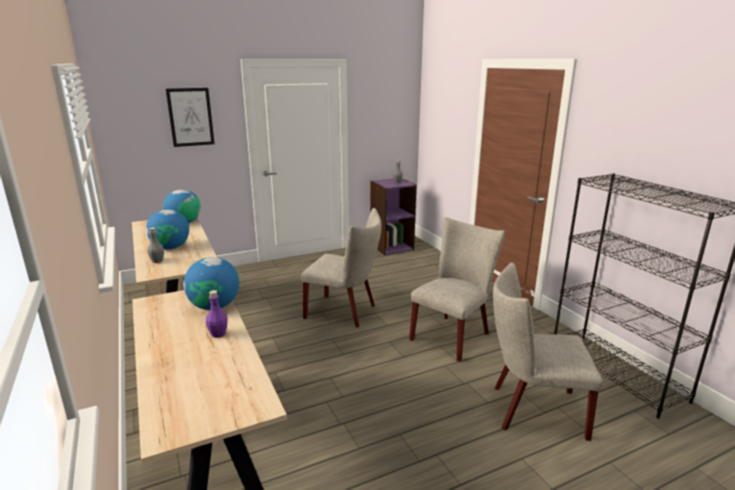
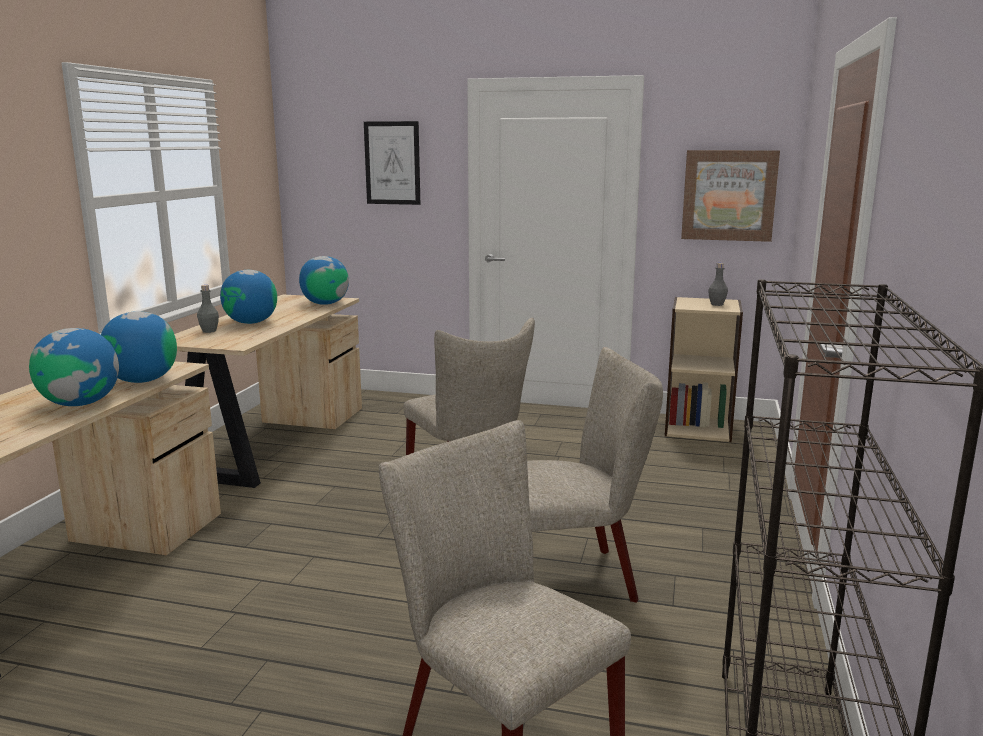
camera: 40 degrees right, 5 degrees down
purple bottle [206,290,228,338] -> globe [29,328,119,406]
purple bookcase [370,178,417,255] -> beige bookcase [665,297,743,442]
none -> picture [681,150,780,242]

